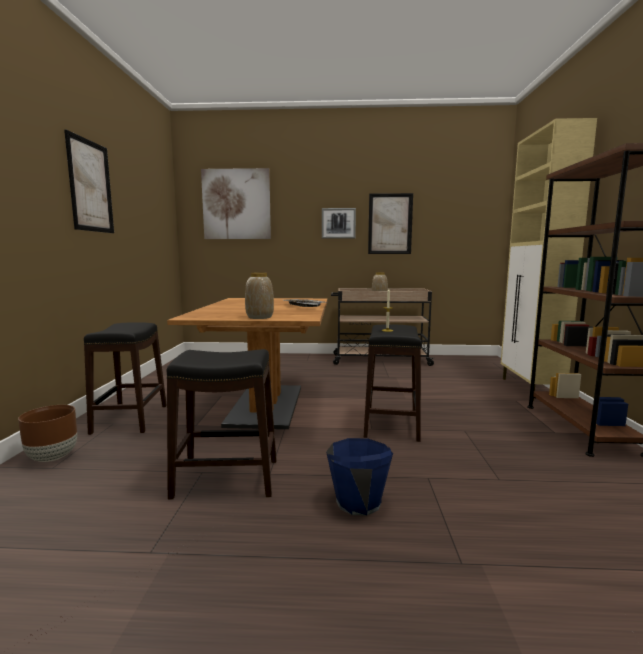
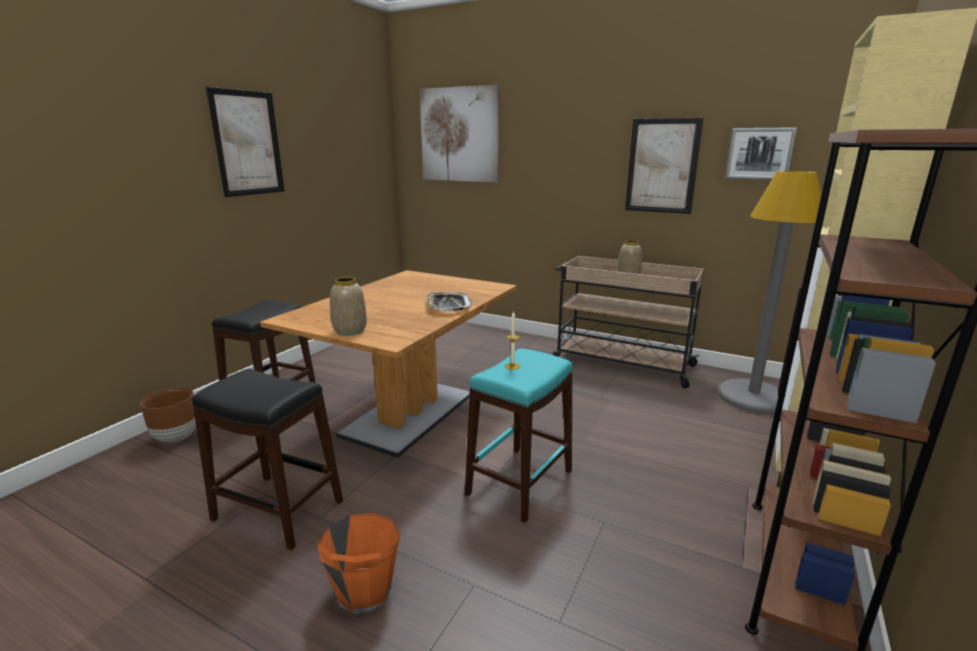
camera: 25 degrees right, 10 degrees up
picture [322,208,356,239] -> picture moved to [725,127,797,180]
blue bucket [326,438,393,516] -> orange bucket [317,513,400,613]
black stool [364,324,421,442] -> turquoise stool [465,348,573,523]
none -> grey floor lamp [718,171,822,414]

